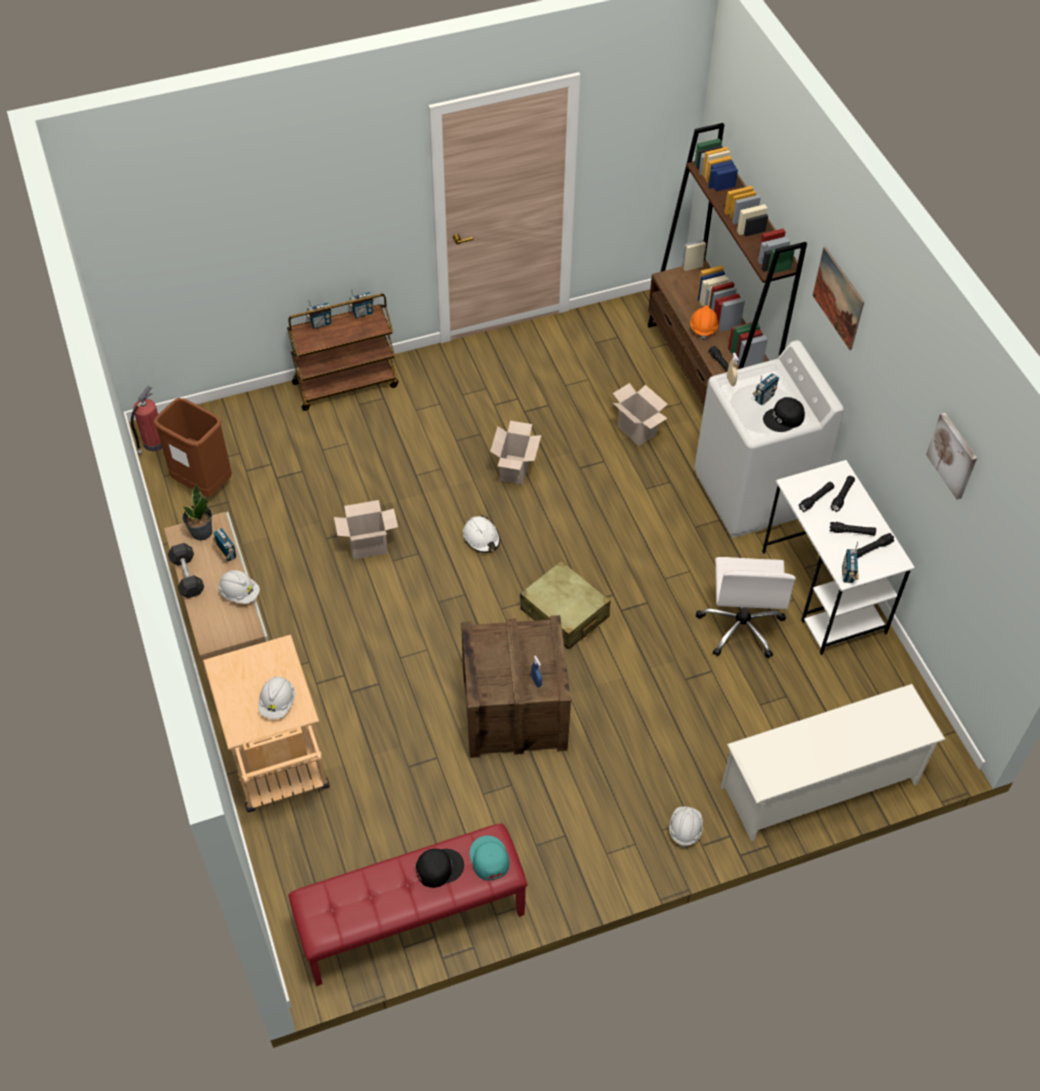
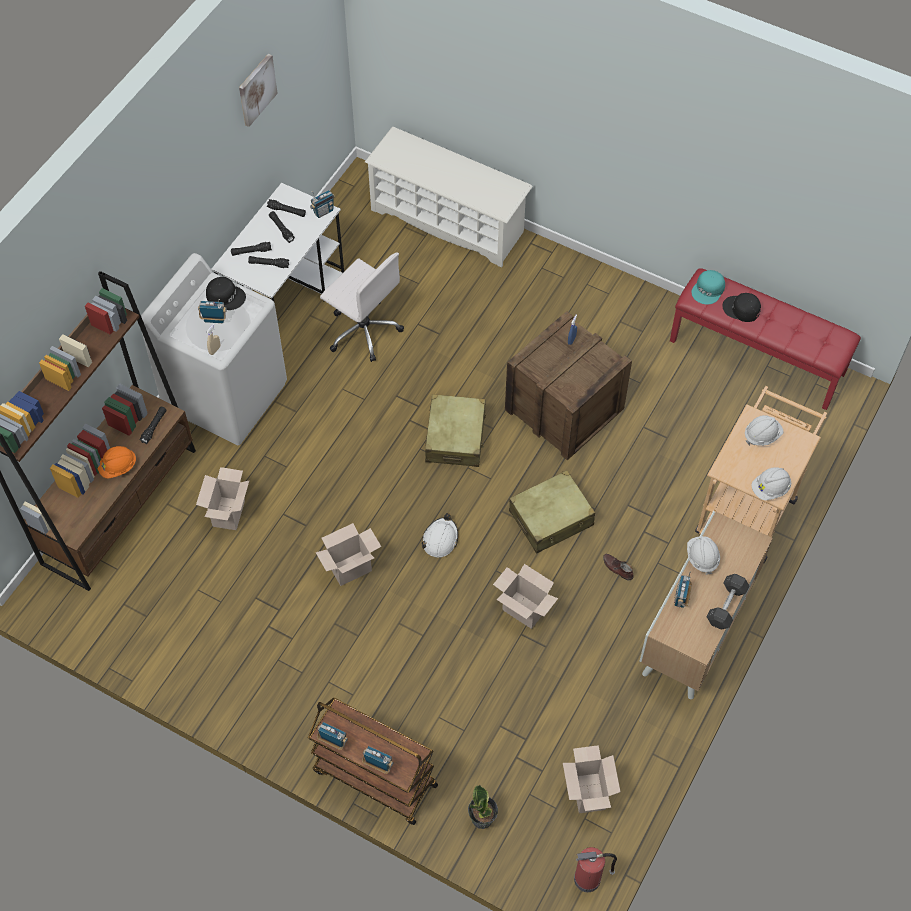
camera: 130 degrees left, 5 degrees up
brown trash can [153,398,232,496] -> cardboard box [563,745,621,813]
potted plant [182,484,212,540] -> potted plant moved to [468,785,498,829]
white hard hat [669,807,703,848] -> white hard hat moved to [752,467,791,500]
white office chair [696,557,796,658] -> white office chair turned 75 degrees clockwise [320,253,404,362]
picture [813,247,864,350] -> none
none -> beige suitcase [509,470,595,553]
none -> brown shoe [603,554,634,581]

